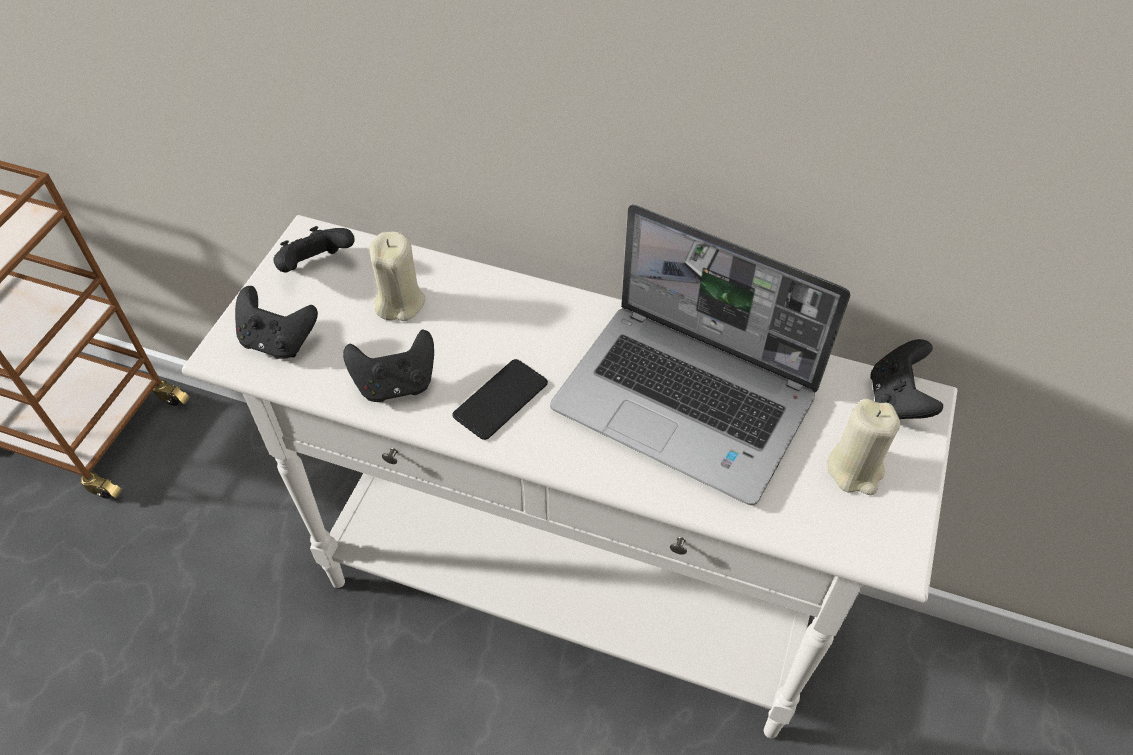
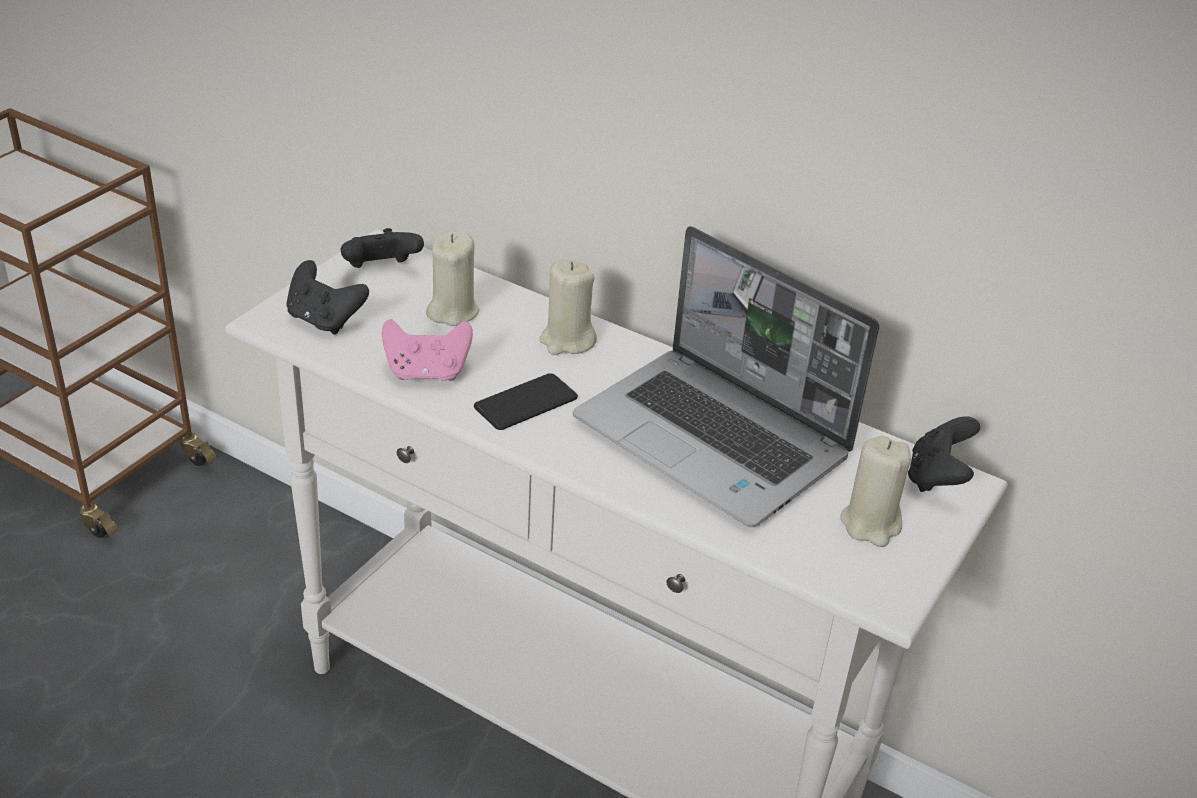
camera: 10 degrees right, 15 degrees down
black game controller [343,330,434,402] -> pink game controller [382,319,473,381]
none -> beige candle [539,260,597,355]

